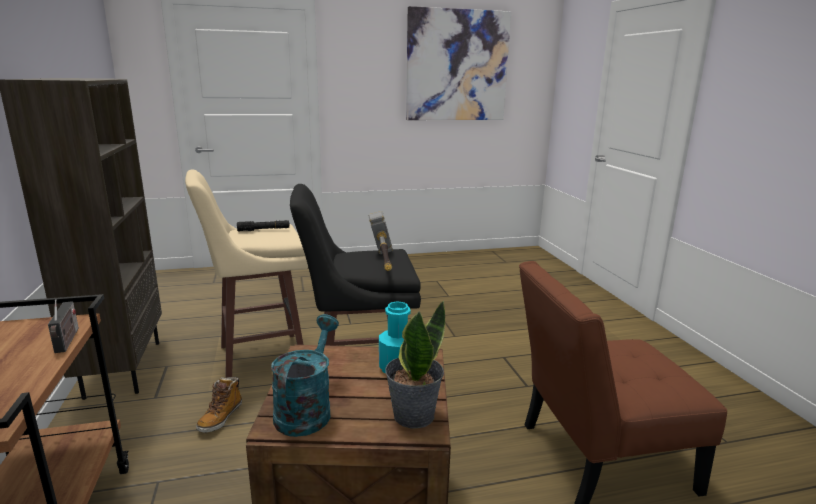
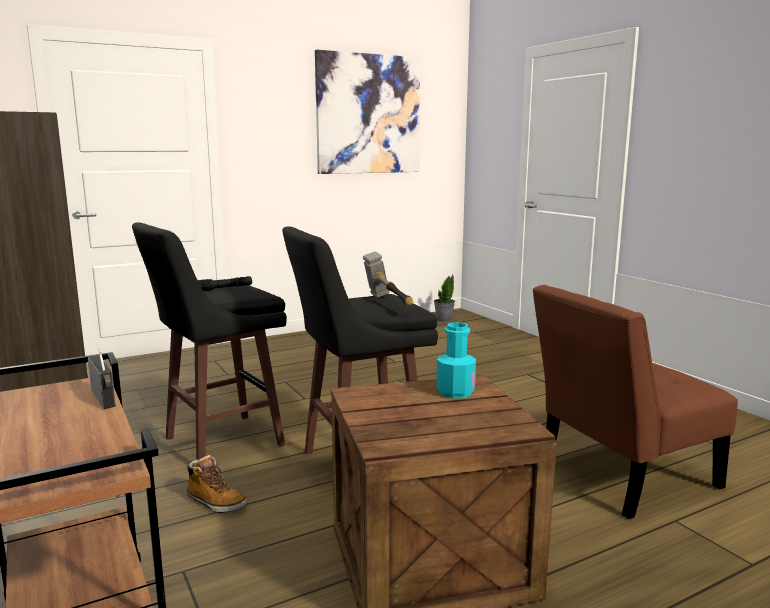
camera: 15 degrees left, 5 degrees down
beige stool [185,169,308,378] -> black stool [132,222,287,460]
boot [196,377,242,433] -> boot turned 60 degrees counterclockwise [187,455,247,513]
turquoise watering can [271,314,339,437] -> none
potted plant [385,300,445,429] -> potted plant moved to [434,275,455,322]

